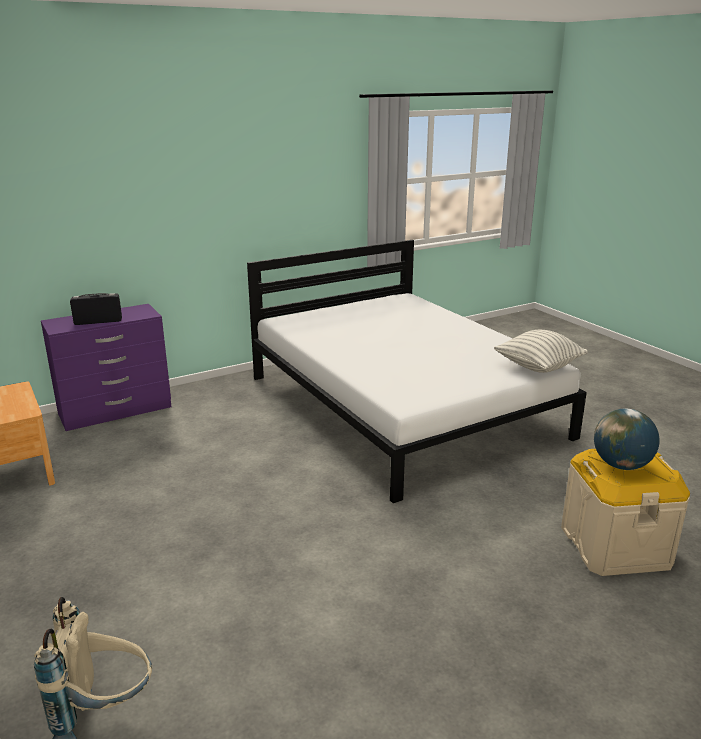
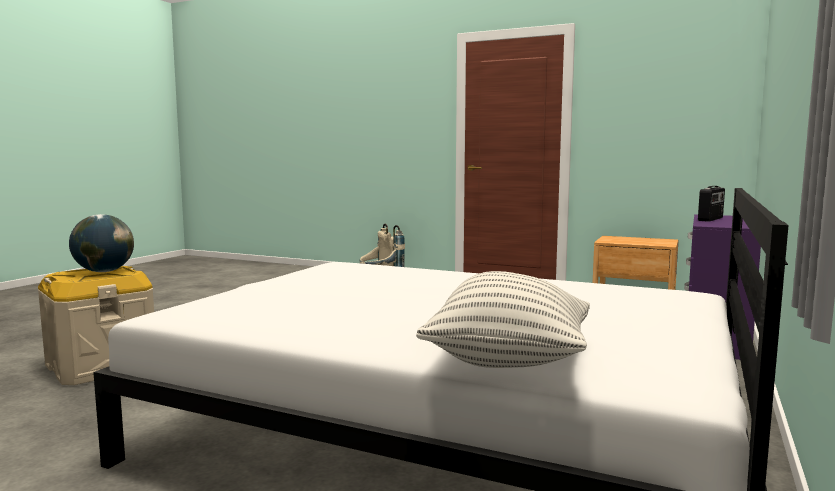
camera: 145 degrees right, 15 degrees down
pillow [494,330,588,373] -> pillow moved to [416,271,590,368]

